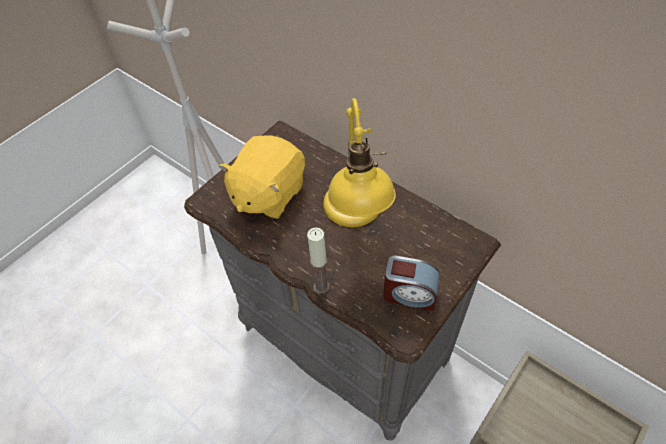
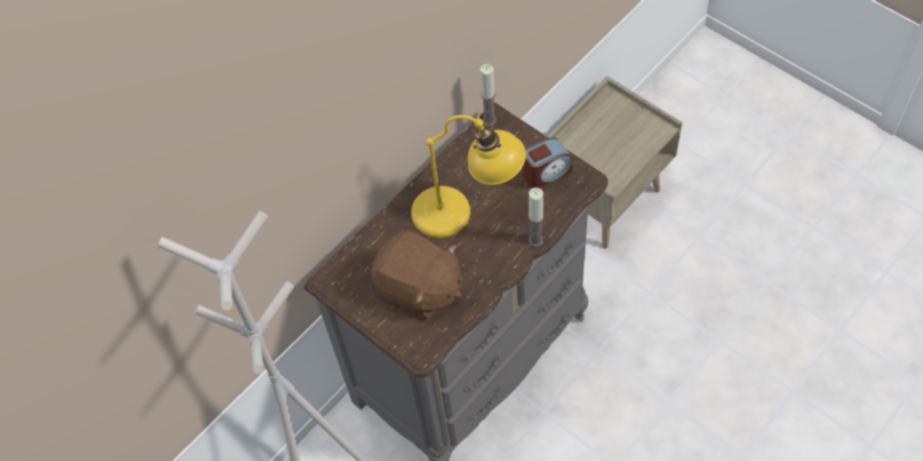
camera: 85 degrees left, 5 degrees up
yellow plush toy [219,135,305,219] -> brown plush toy [371,231,462,320]
alarm clock [383,255,440,311] -> alarm clock turned 45 degrees clockwise [523,137,573,188]
none -> candle [480,64,497,125]

